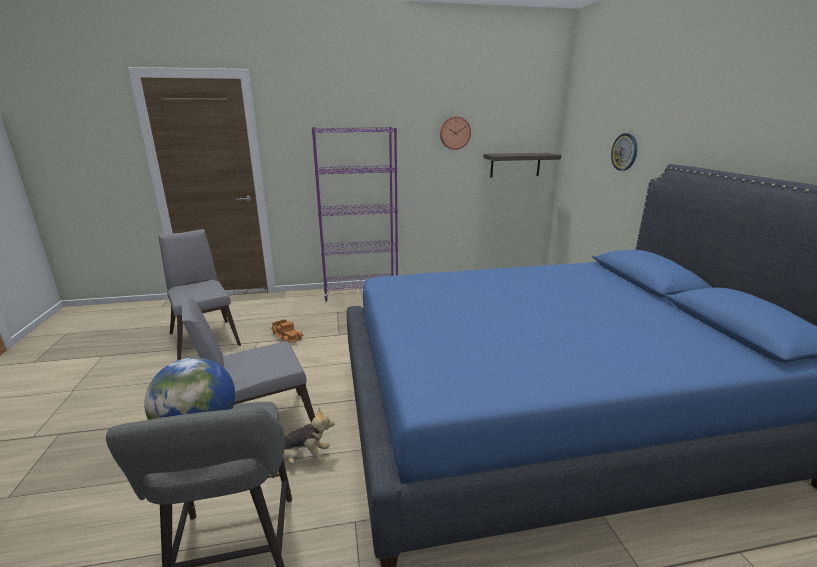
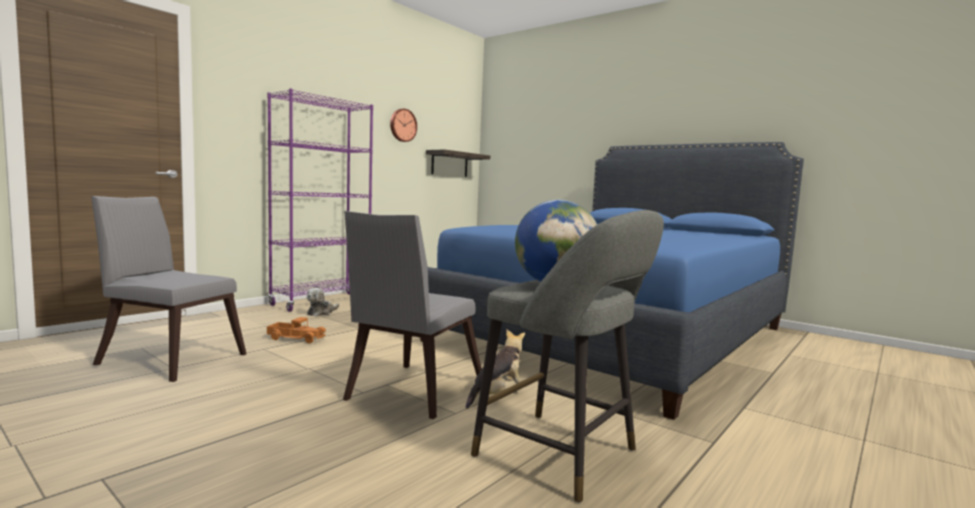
camera: 40 degrees left, 15 degrees down
wall clock [611,133,637,171] -> none
none -> plush toy [306,288,339,317]

